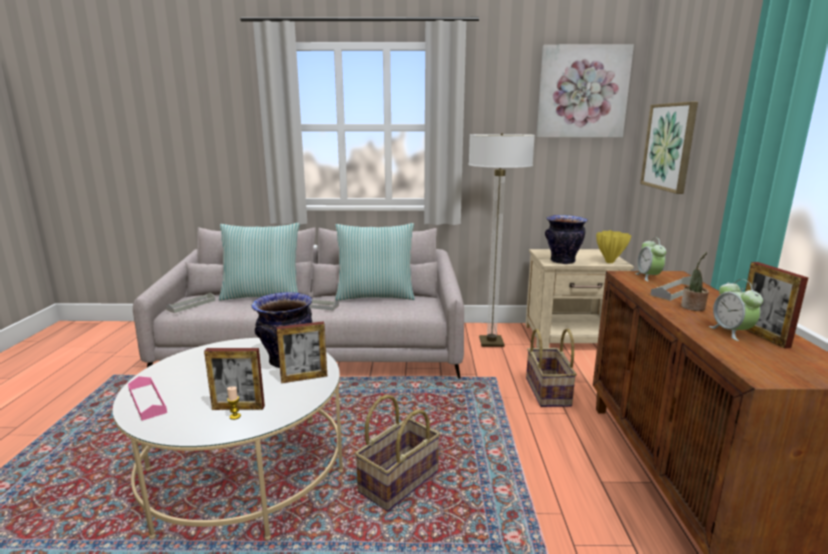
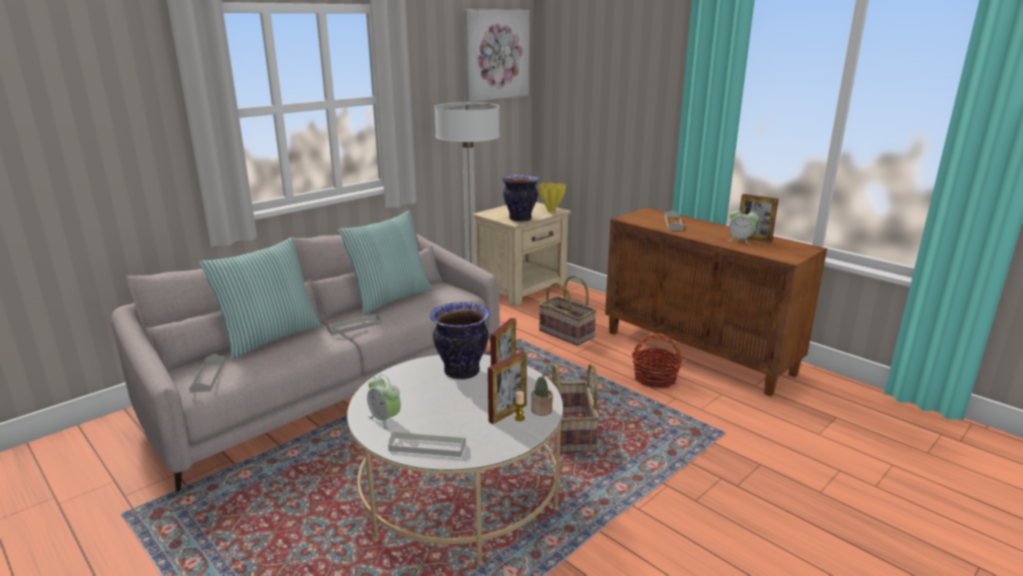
camera: 45 degrees left, 5 degrees up
pink tray [128,376,167,420] -> grey tray [388,432,466,457]
alarm clock [635,237,666,282] -> alarm clock moved to [367,374,401,430]
picture [640,101,698,194] -> none
potted plant [681,252,709,311] -> potted plant moved to [531,363,553,416]
none -> basket [632,333,682,389]

